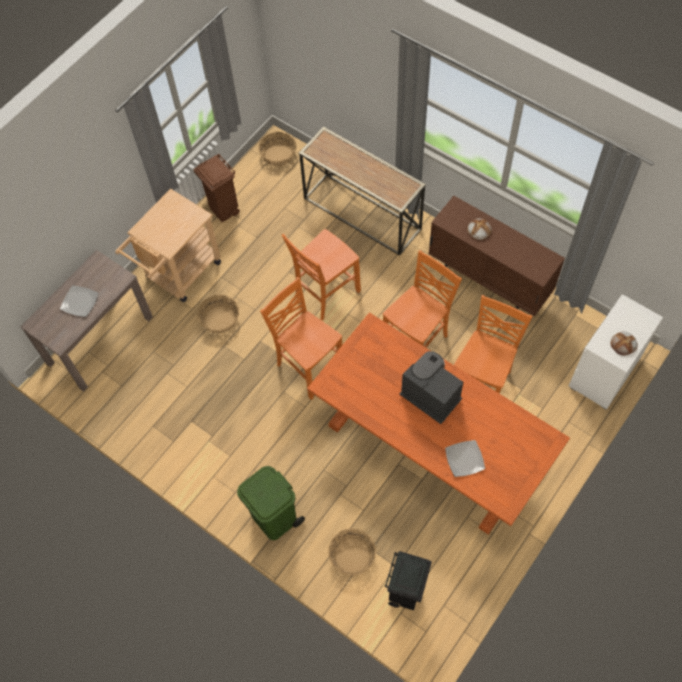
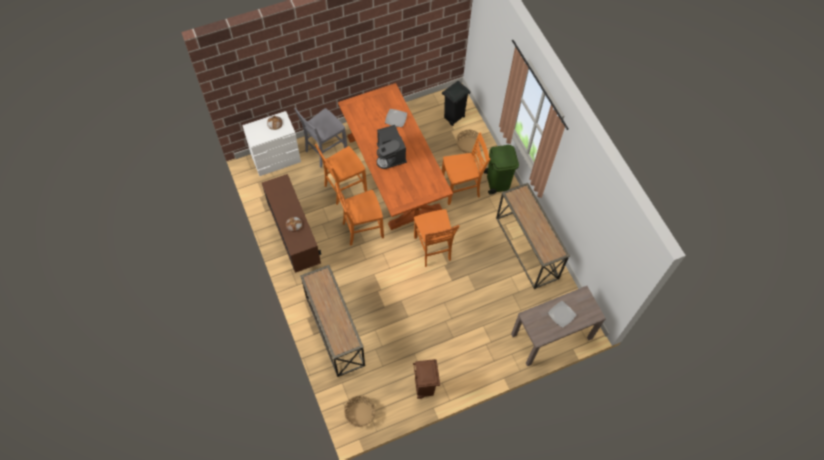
camera: 155 degrees left, 0 degrees up
beige cart [115,189,221,302] -> none
basket [197,295,239,333] -> none
orange chair [282,229,361,320] -> orange chair moved to [442,132,490,205]
none -> grey chair [294,108,347,167]
none -> console table [496,183,570,289]

